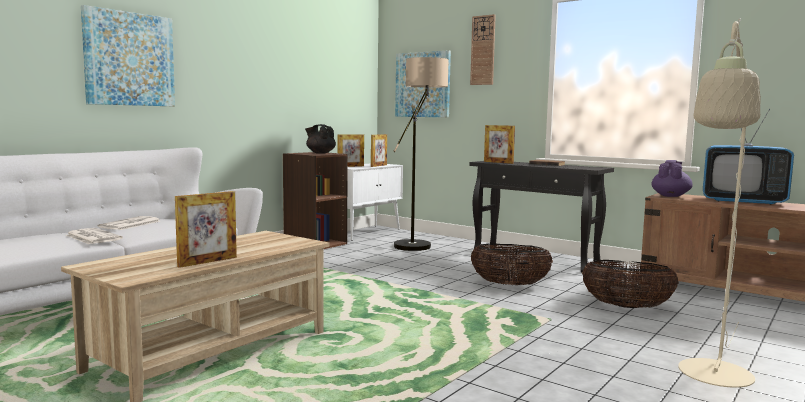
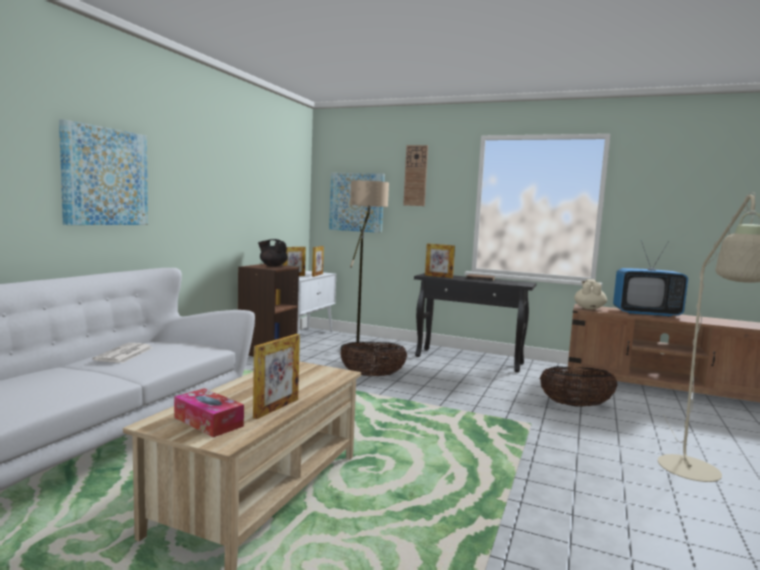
camera: 15 degrees left, 0 degrees up
newspaper [66,228,123,244] -> none
basket [471,243,553,285] -> basket moved to [341,342,407,376]
purple teapot [652,160,693,197] -> beige teapot [574,279,607,309]
none -> tissue box [174,388,244,437]

